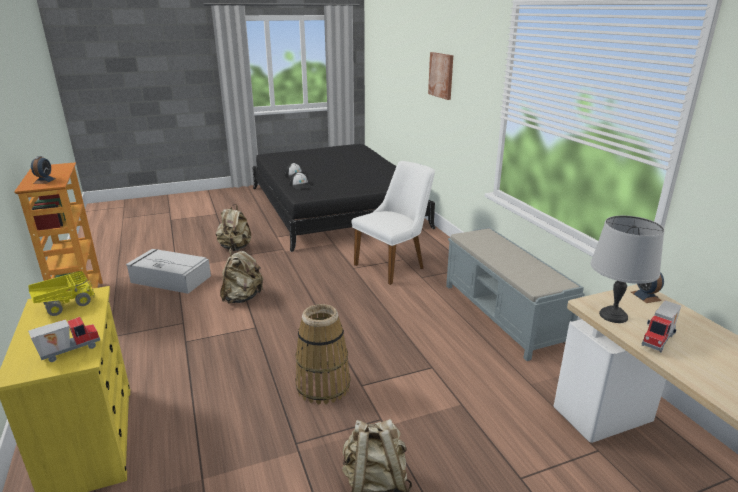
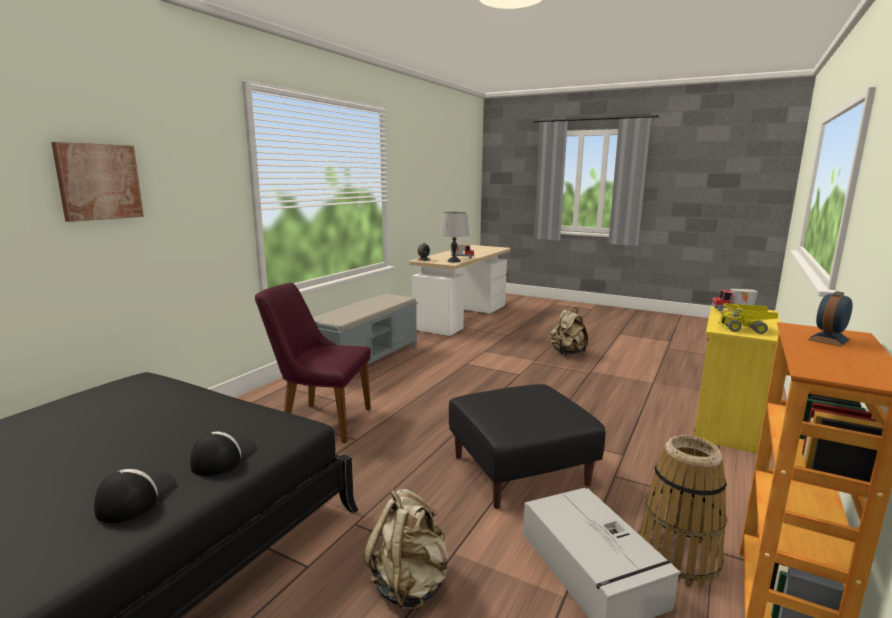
camera: 130 degrees left, 10 degrees down
beige backpack [220,248,264,304] -> black ottoman [449,384,606,509]
basket [295,304,350,405] -> basket moved to [638,435,727,587]
white chair [351,161,435,285] -> purple chair [255,283,371,443]

